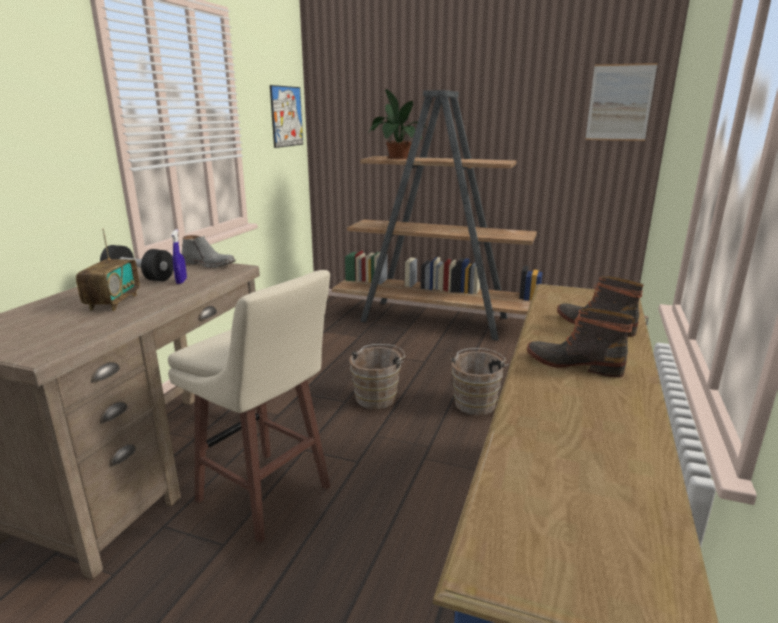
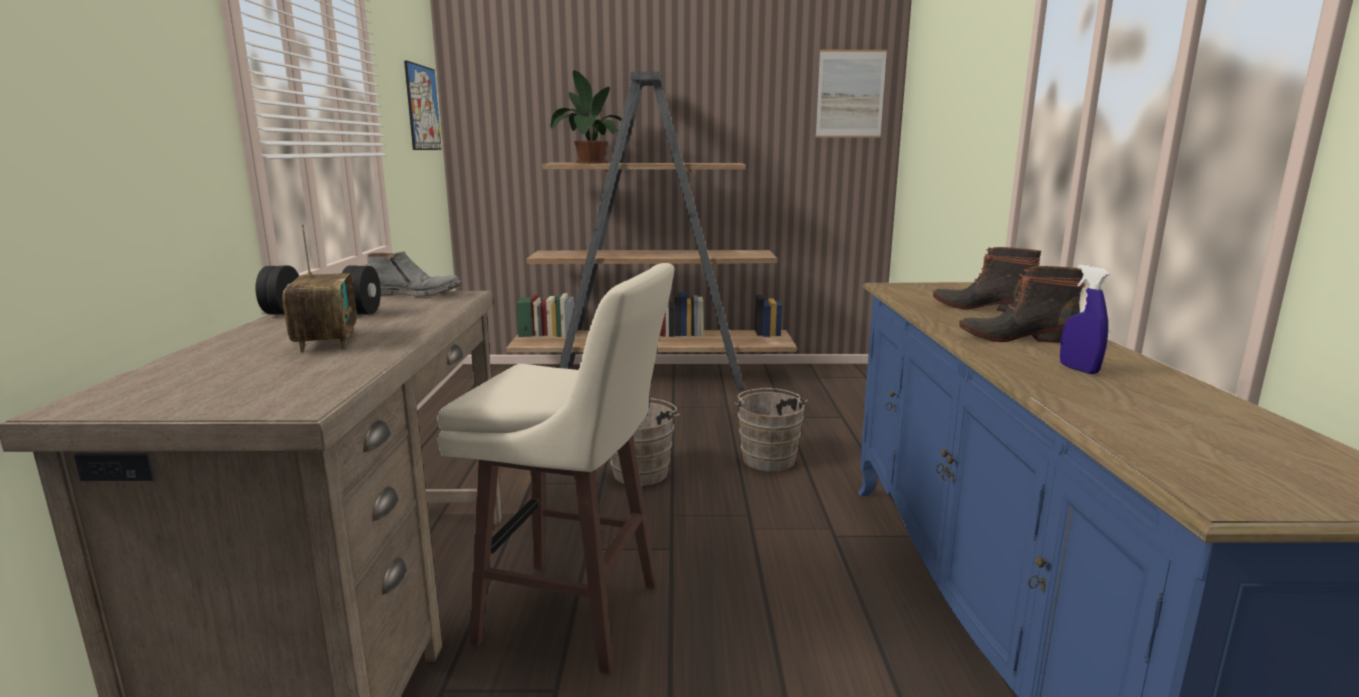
camera: 20 degrees left, 5 degrees down
blue spray bottle [171,229,187,284] -> blue spray bottle moved to [1060,265,1110,374]

